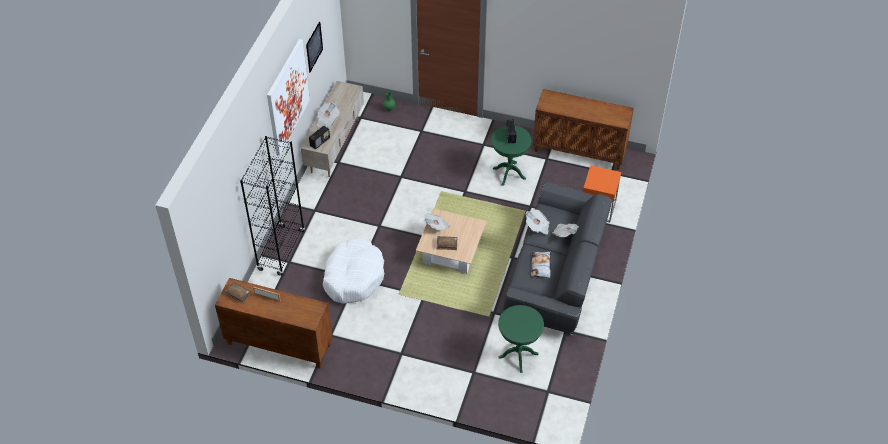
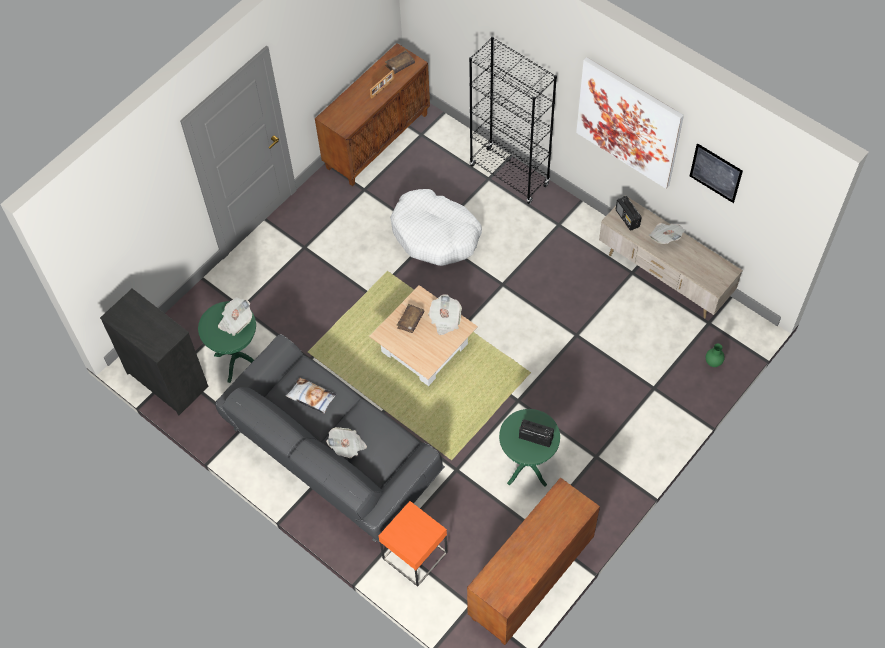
camera: 115 degrees right, 10 degrees up
newspaper [526,209,550,235] -> newspaper moved to [218,297,252,336]
none -> black dresser [100,288,209,415]

